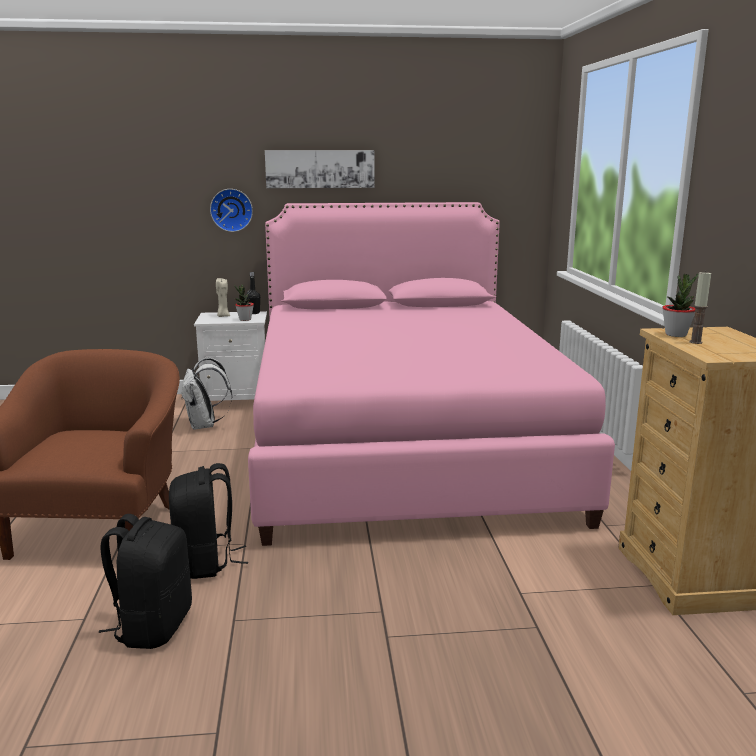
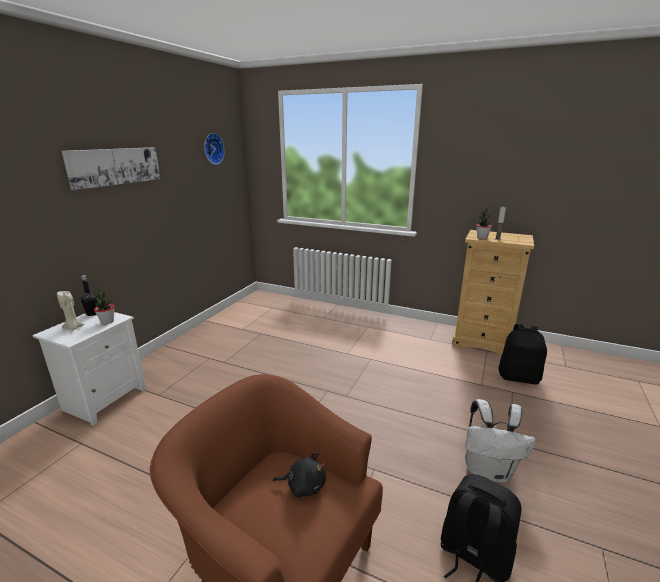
camera: 60 degrees left, 5 degrees up
black backpack [169,463,248,579] -> black backpack moved to [498,324,547,385]
white backpack [182,358,232,430] -> white backpack moved to [465,399,536,483]
wall clock [210,189,253,232] -> wall clock moved to [204,133,225,165]
pink bed [248,202,615,546] -> none
none -> black plush toy [273,452,326,498]

